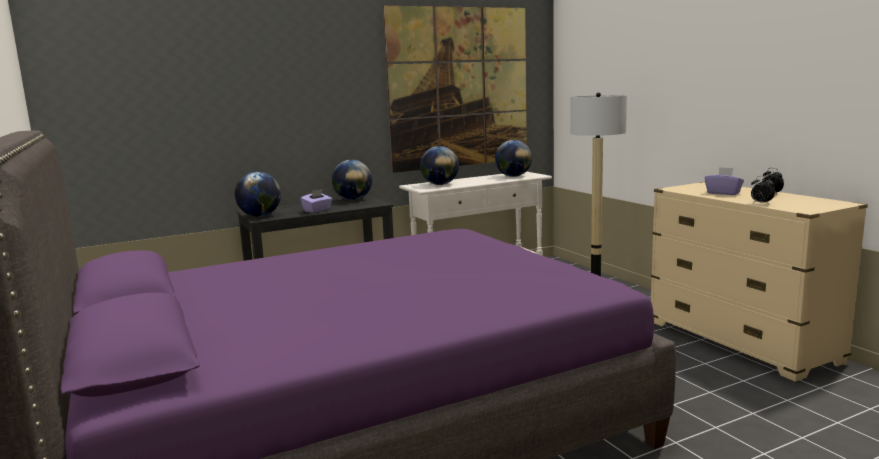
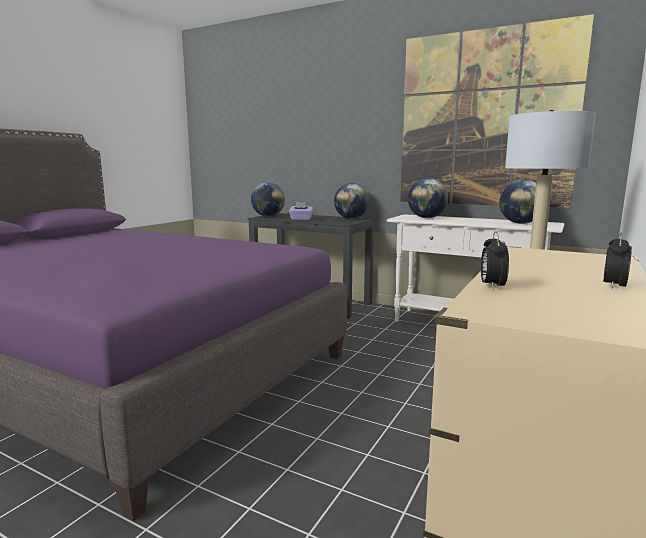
camera: 55 degrees right, 0 degrees up
purple tissue box [705,167,744,195] -> none

